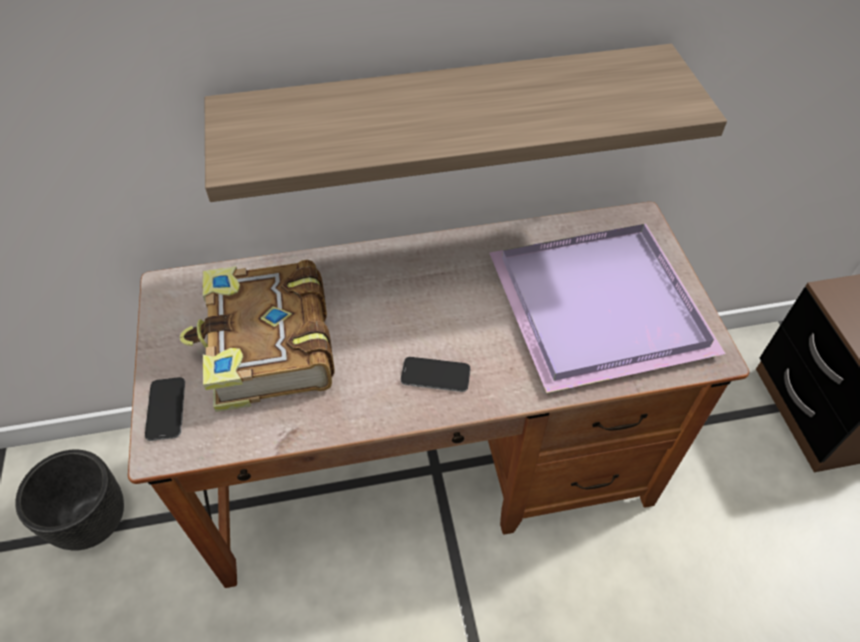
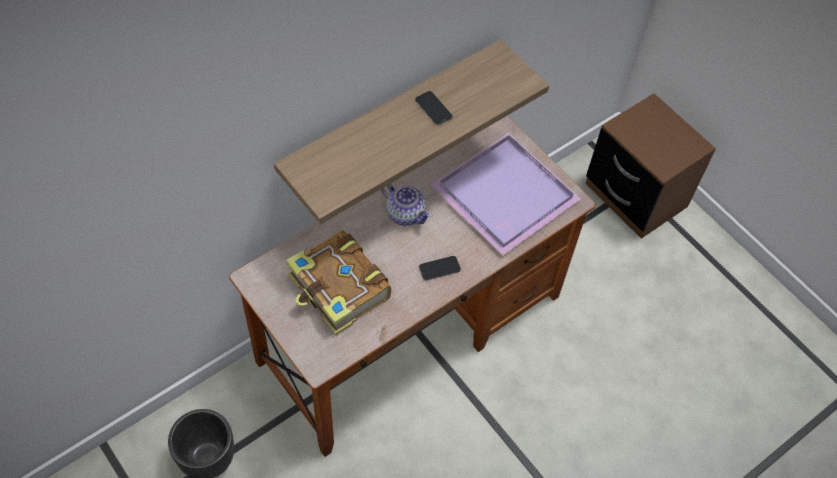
camera: 30 degrees left, 5 degrees up
phone [145,377,185,441] -> phone moved to [415,91,453,125]
none -> teapot [381,184,432,226]

